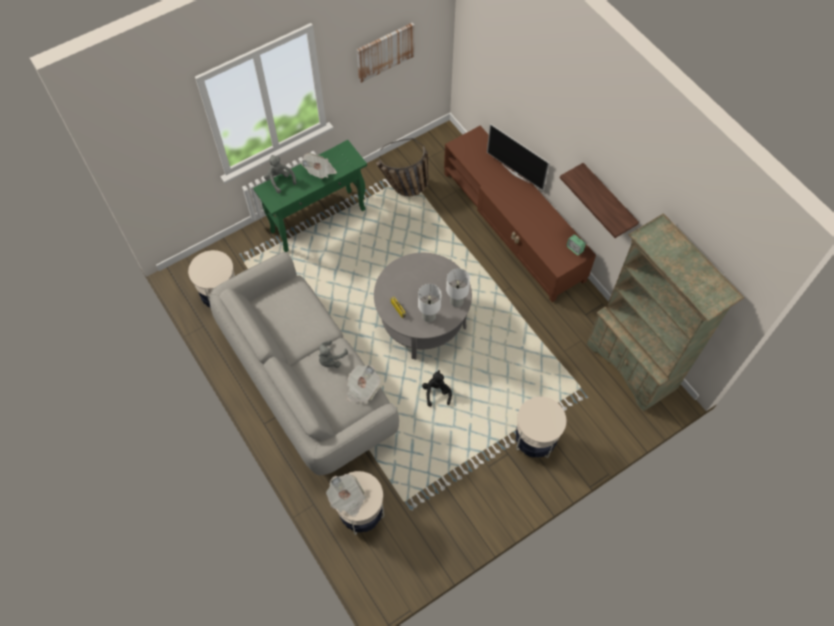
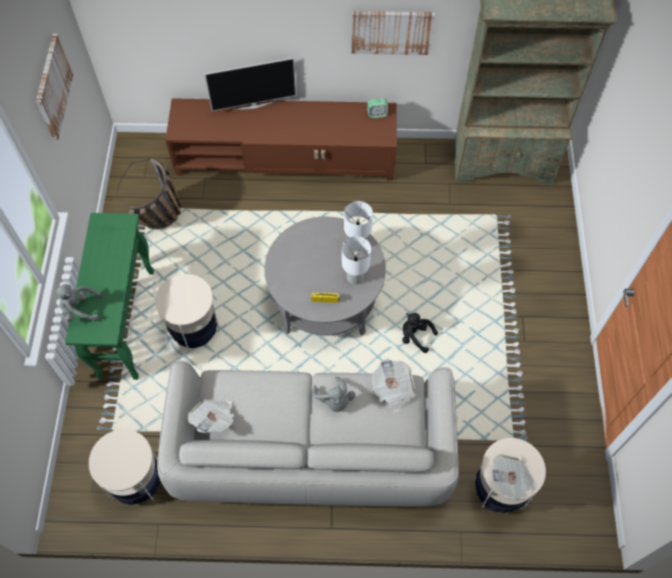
camera: 55 degrees left, 0 degrees up
newspaper [301,153,337,179] -> newspaper moved to [188,399,234,433]
beige side table [516,397,566,458] -> beige side table moved to [155,274,220,352]
shelf [560,163,639,238] -> picture [351,11,435,55]

